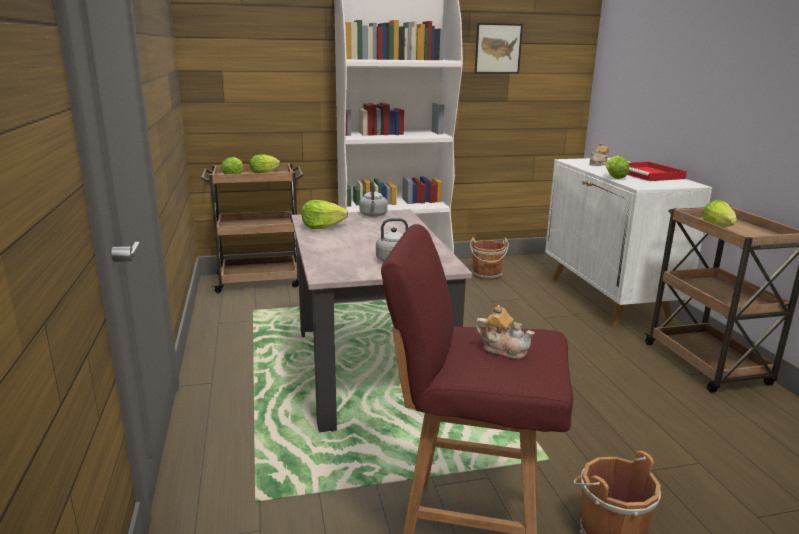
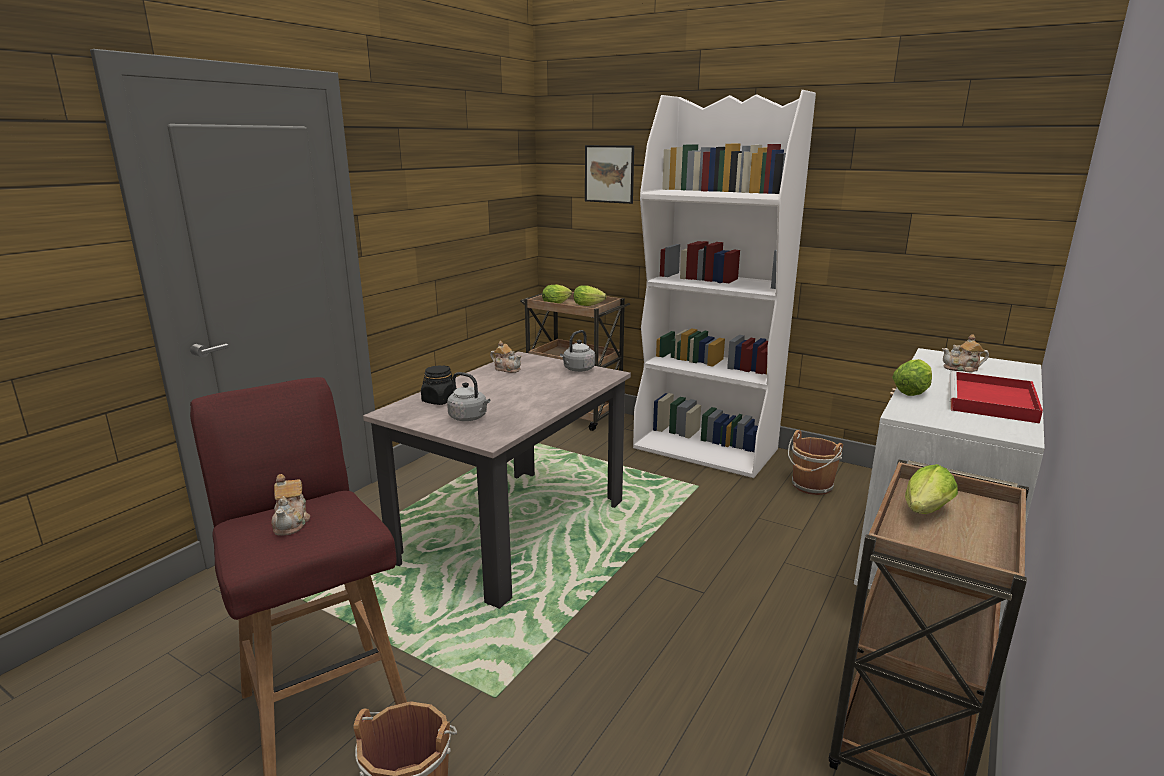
camera: 45 degrees right, 0 degrees up
lettuce [302,200,348,229] -> teapot [490,341,521,373]
picture [475,23,523,74] -> picture moved to [585,145,634,204]
none -> black jar [421,365,457,405]

